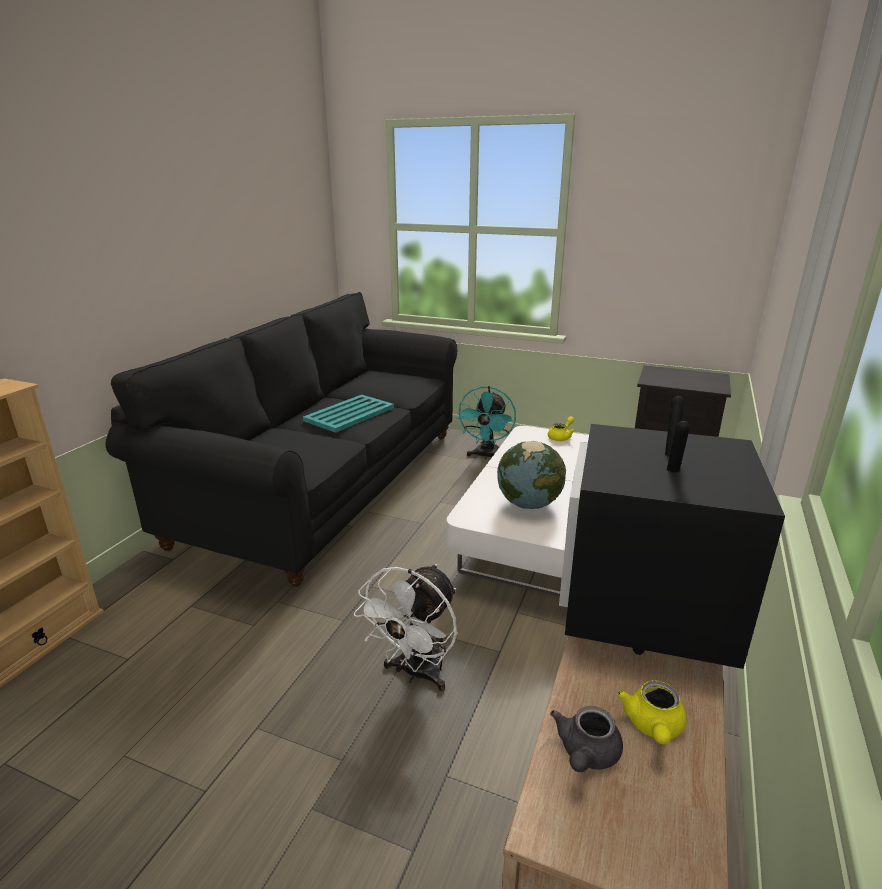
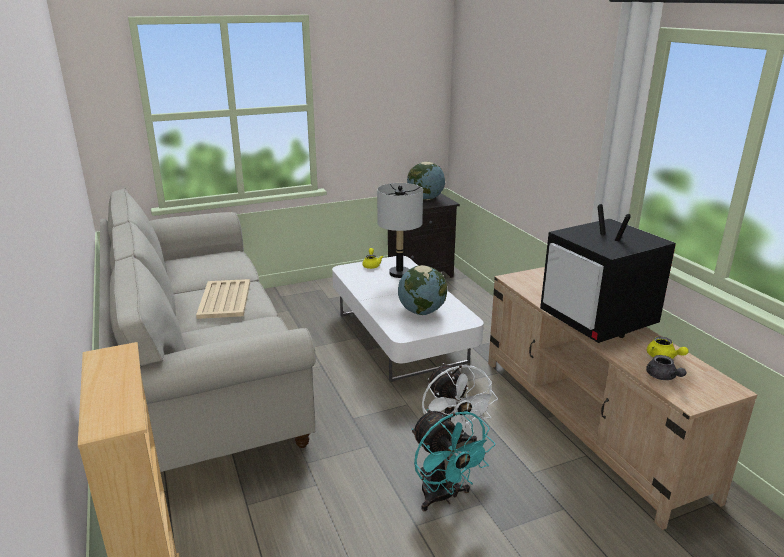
camera: 45 degrees left, 0 degrees up
black sofa [105,292,457,587] -> beige sofa [99,188,316,472]
turquoise tray [303,395,394,433] -> beige tray [196,279,250,319]
turquoise fan [456,386,516,459] -> turquoise fan moved to [411,409,495,511]
none -> grey table lamp [377,183,423,278]
none -> globe [407,162,445,200]

